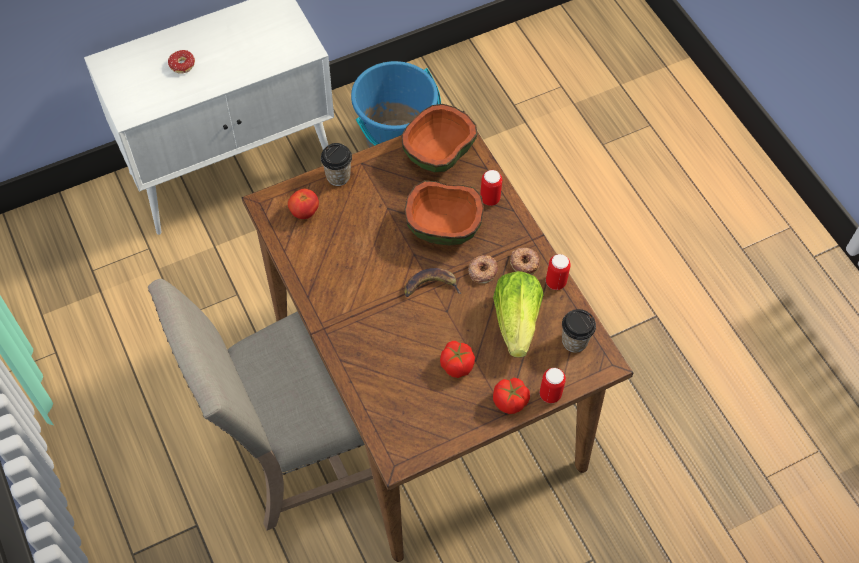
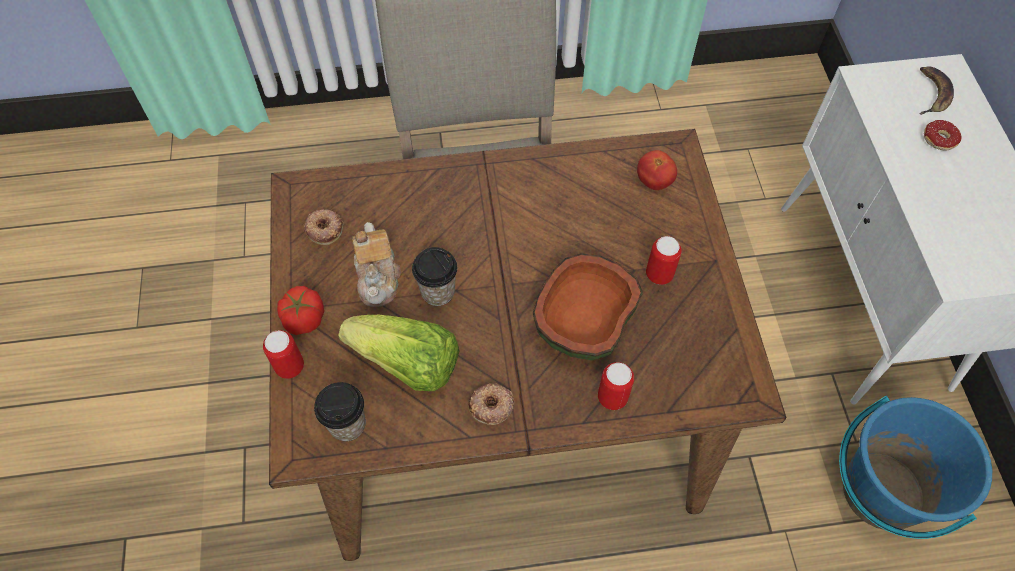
camera: 110 degrees right, 0 degrees up
cup [321,143,352,186] -> cup moved to [412,247,457,306]
bowl [401,104,477,172] -> none
banana [404,268,461,297] -> banana moved to [919,67,954,115]
tomato [440,341,475,378] -> teapot [352,222,401,307]
donut [468,255,498,284] -> donut moved to [304,209,344,245]
can [546,254,571,290] -> can moved to [646,236,682,285]

